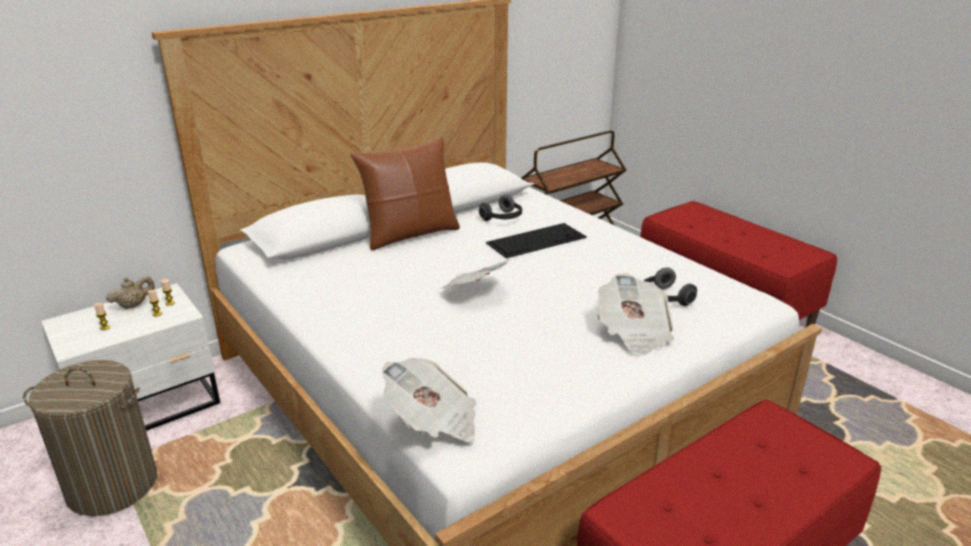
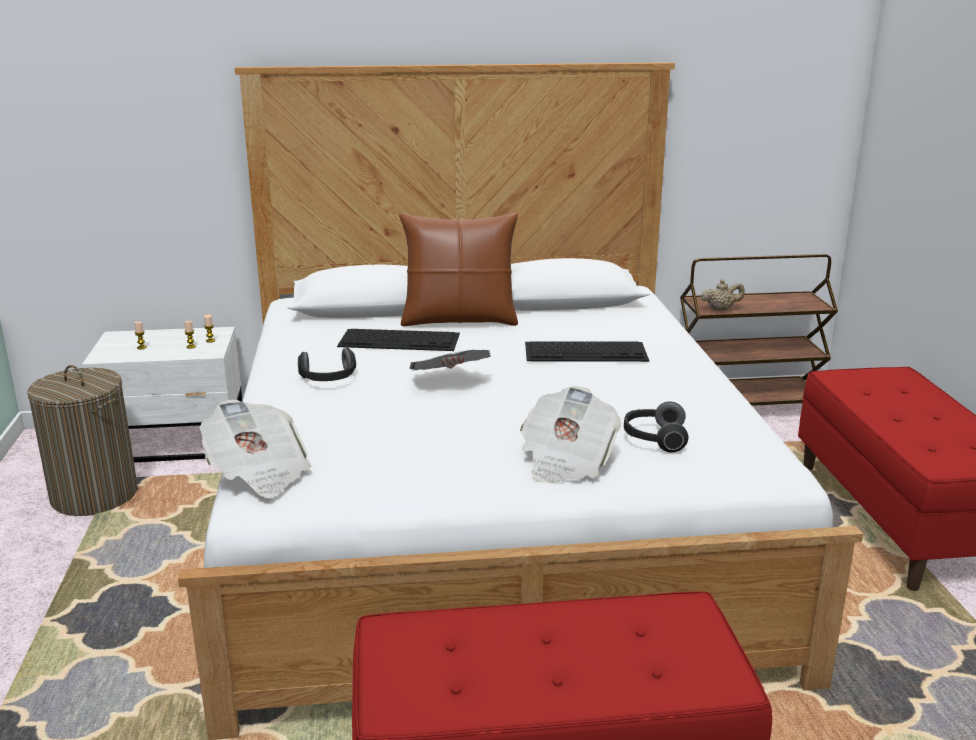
camera: 30 degrees right, 5 degrees down
beige teapot [106,276,155,309] -> beige teapot moved to [701,279,745,311]
headphones [479,195,522,221] -> headphones moved to [298,348,356,381]
none -> keyboard [337,329,460,351]

